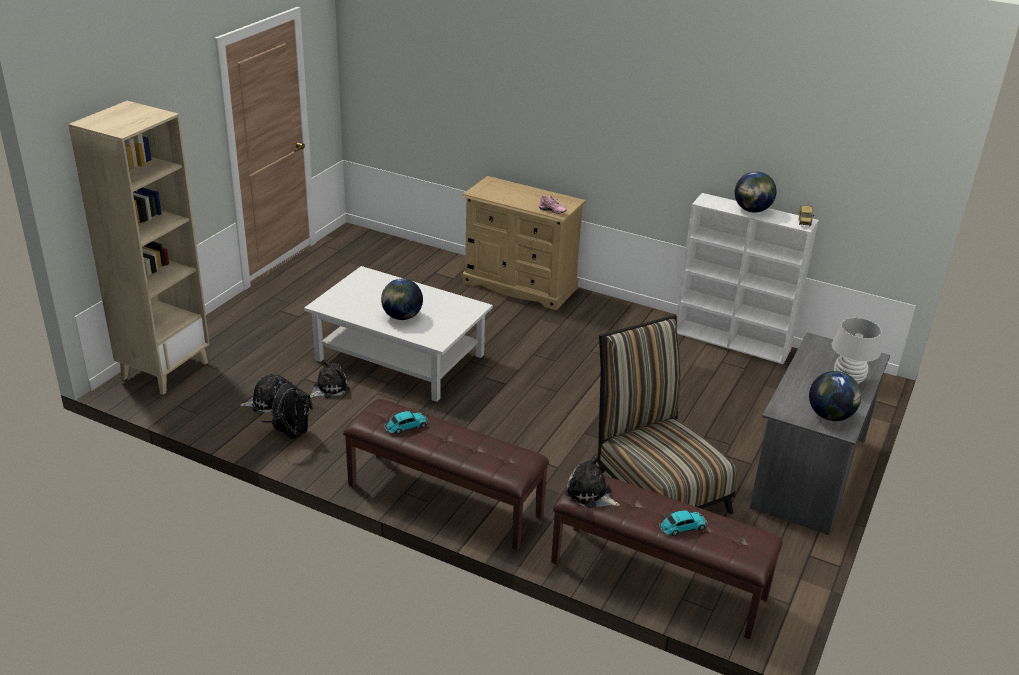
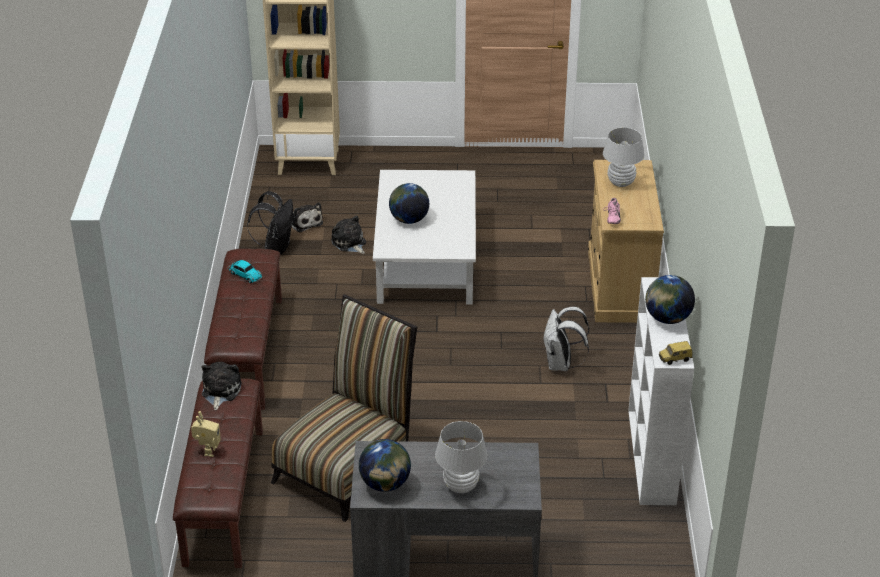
camera: 65 degrees right, 5 degrees up
plush toy [310,360,350,398] -> plush toy turned 150 degrees counterclockwise [331,215,366,254]
toy car [659,510,708,536] -> toy robot [191,411,221,457]
none -> white backpack [543,307,589,371]
none -> white table lamp [603,128,644,187]

